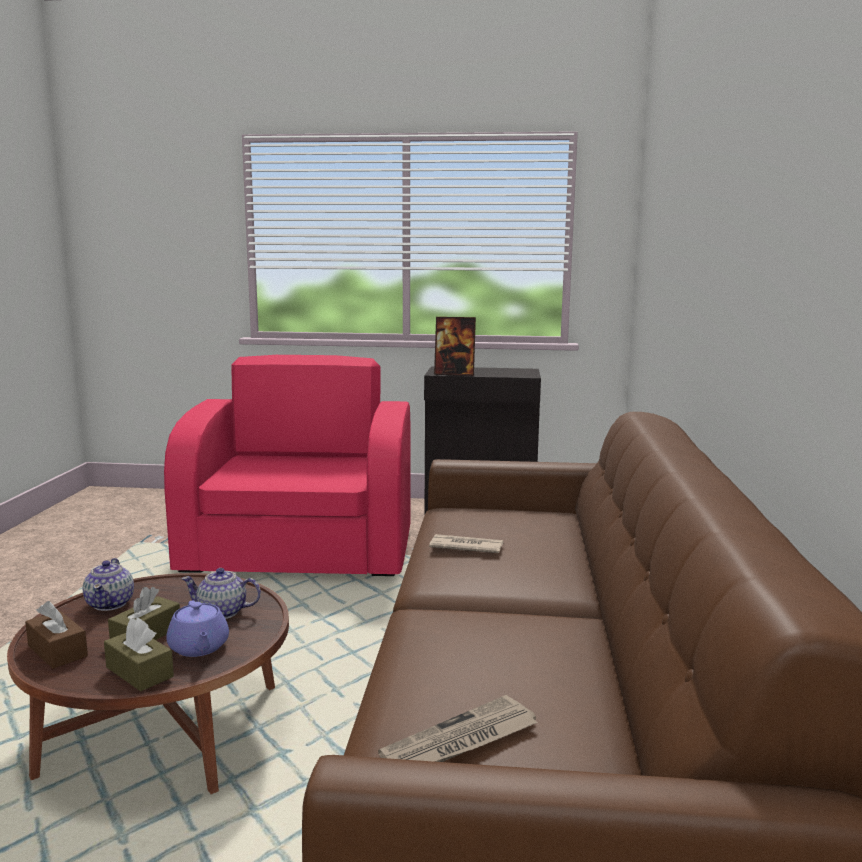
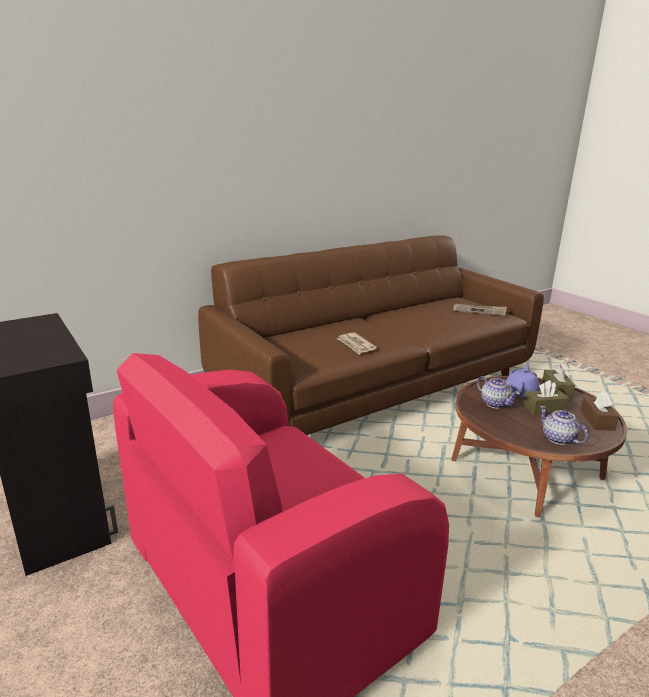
camera: 130 degrees left, 10 degrees up
teapot [83,558,134,611] -> teapot turned 75 degrees counterclockwise [540,406,588,445]
picture frame [434,317,476,376] -> none

